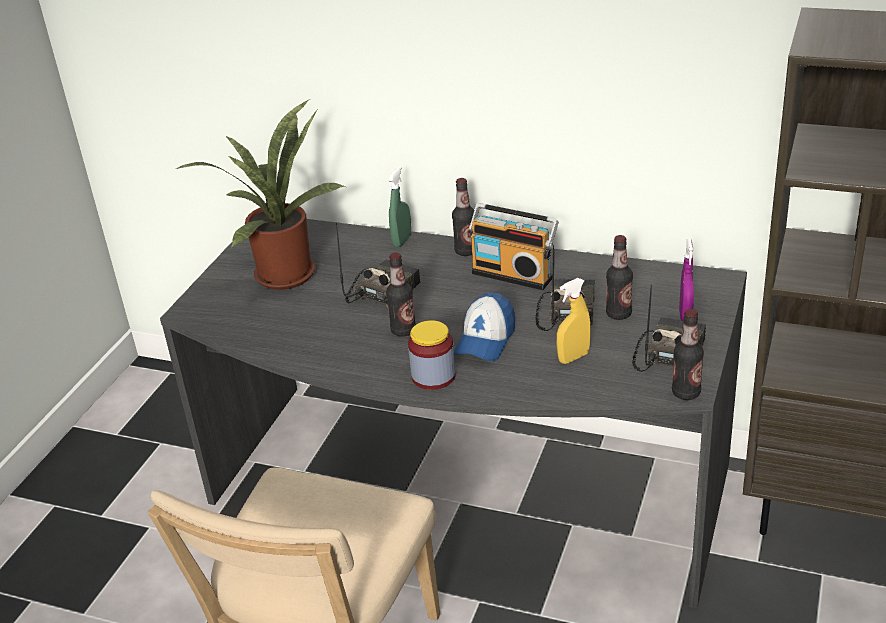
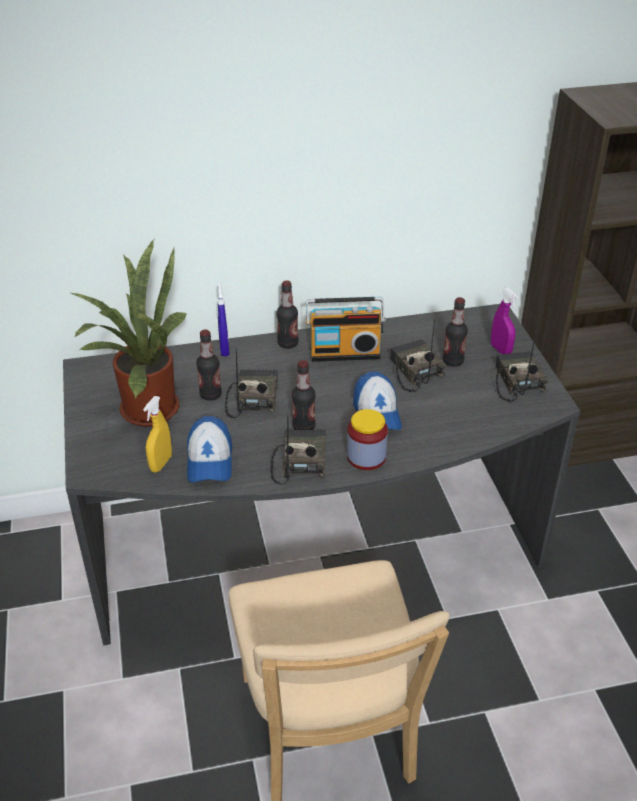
camera: 35 degrees left, 5 degrees up
green spray bottle [389,166,411,247] -> blue spray bottle [217,283,230,357]
yellow spray bottle [557,278,591,364] -> yellow spray bottle moved to [143,396,172,472]
bottle [672,309,704,400] -> bottle moved to [196,329,222,401]
none -> cap [187,416,232,482]
none -> radio [271,414,326,485]

